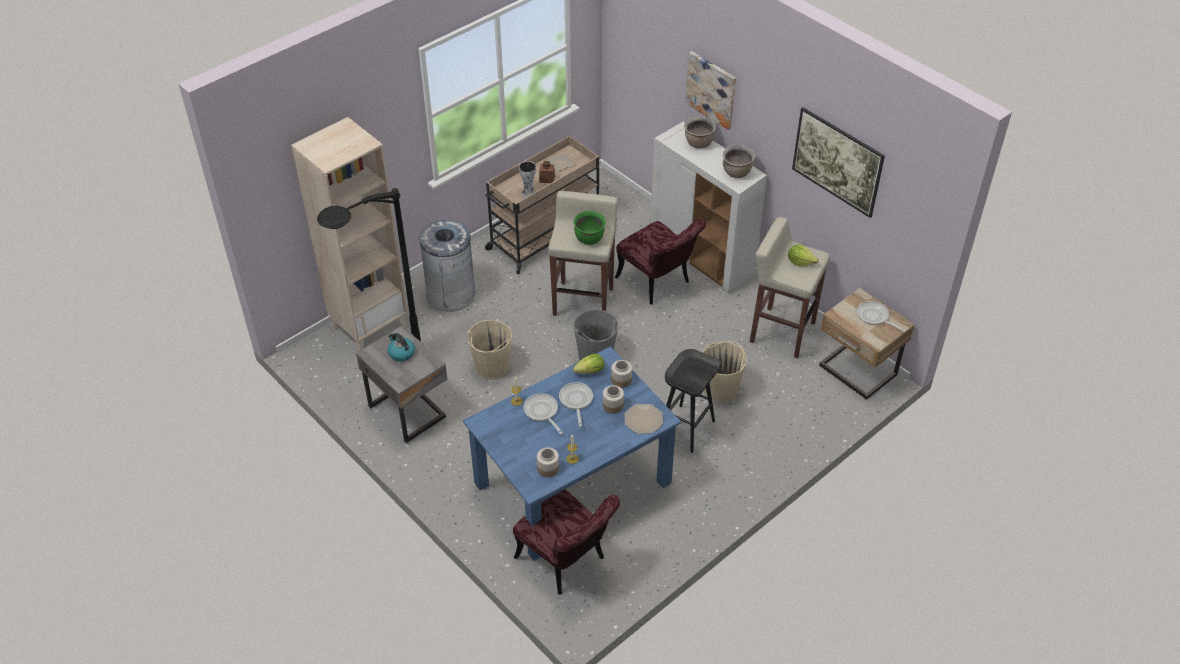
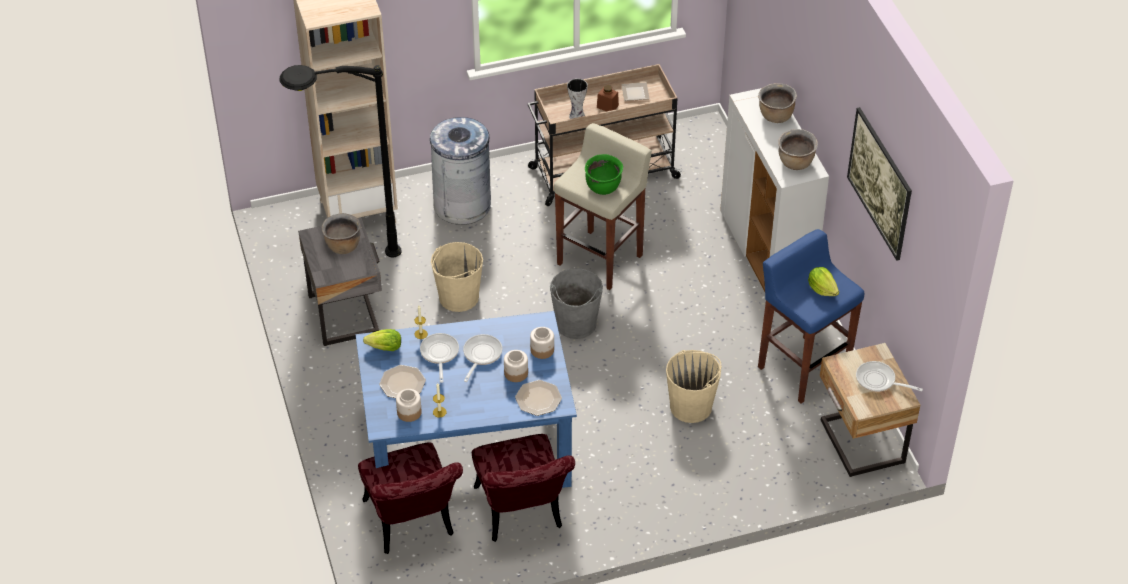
camera: 25 degrees right, 0 degrees up
kettle [388,333,415,362] -> brown cooking pot [322,213,360,254]
lettuce [573,354,604,374] -> lettuce moved to [363,329,401,351]
red chair [615,218,706,304] -> red chair moved to [472,434,575,542]
black stool [665,349,721,453] -> none
picture [685,51,736,130] -> none
beige stool [750,217,830,358] -> blue stool [758,229,864,404]
frying pan [857,301,906,332] -> frying pan turned 45 degrees counterclockwise [856,361,923,392]
none -> plate [379,365,426,398]

